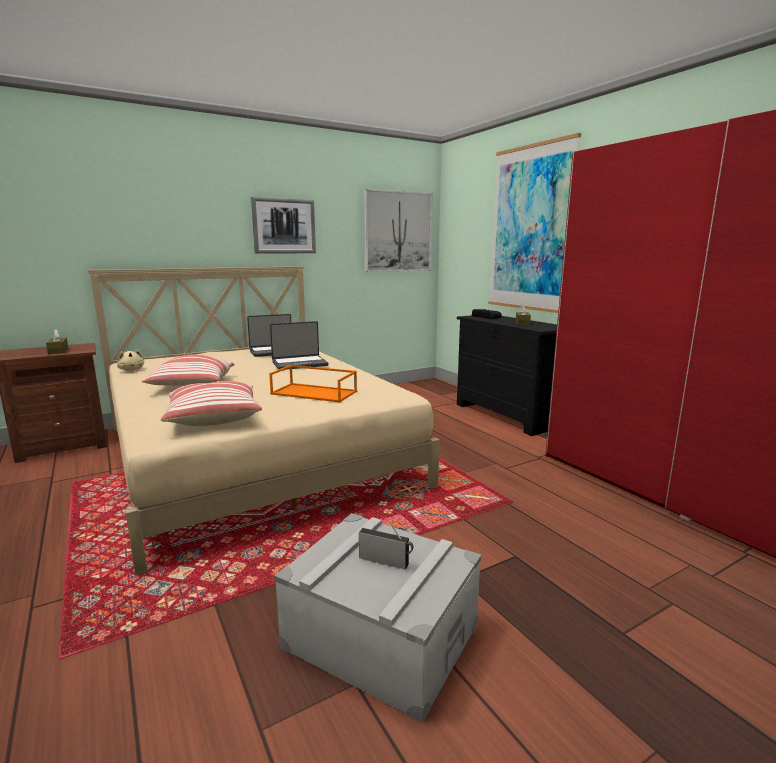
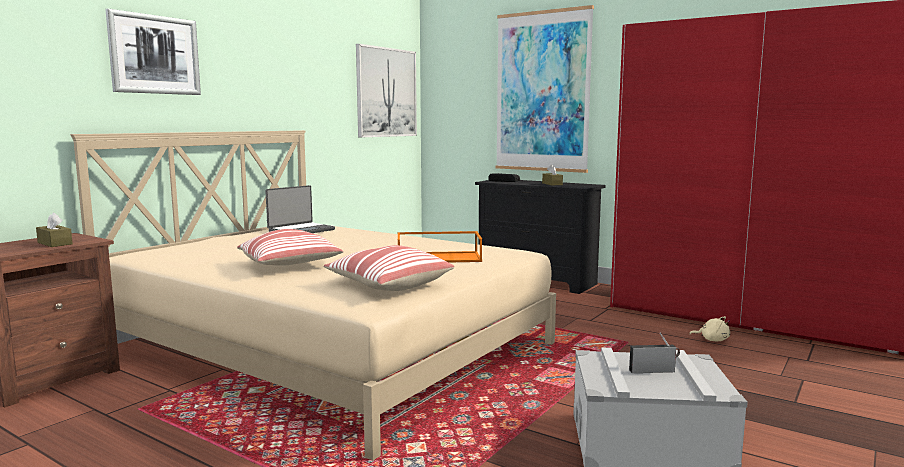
camera: 25 degrees left, 5 degrees down
beige plush toy [117,350,144,371] -> beige plush toy moved to [689,316,730,341]
picture [251,197,316,254] -> picture moved to [106,9,201,95]
laptop [270,321,328,370] -> none

